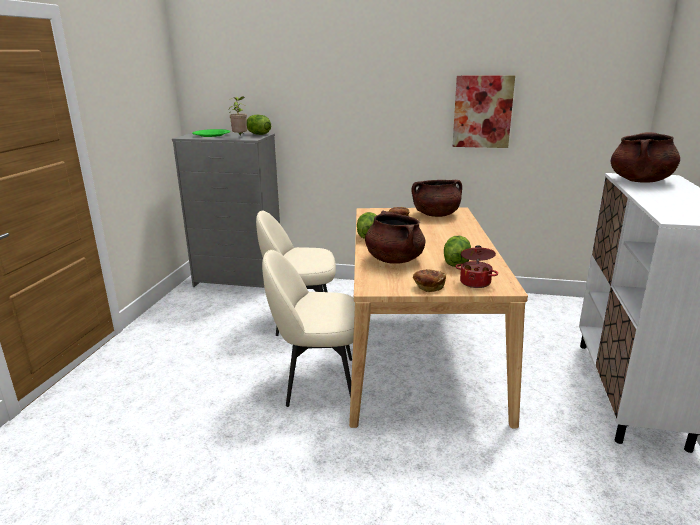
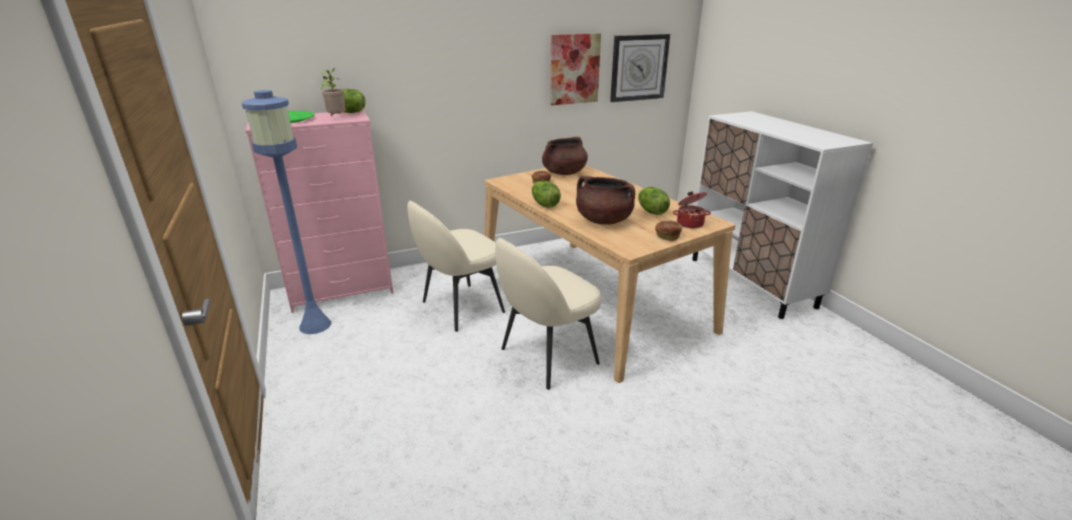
camera: 35 degrees left, 5 degrees up
grey dresser [172,133,280,288] -> pink dresser [246,110,393,313]
brown cooking pot [611,132,680,183] -> none
none -> blue floor lamp [241,90,331,334]
none -> wall clock [610,34,670,102]

